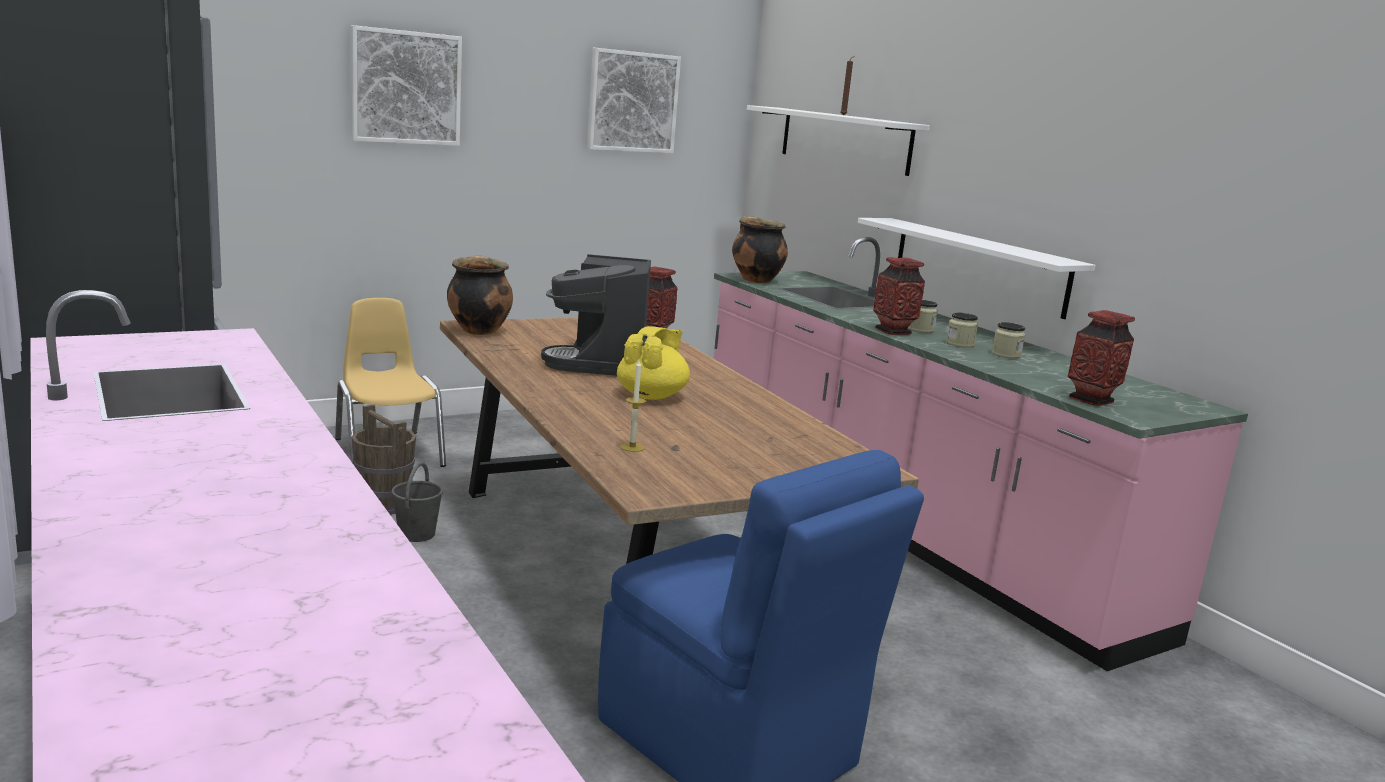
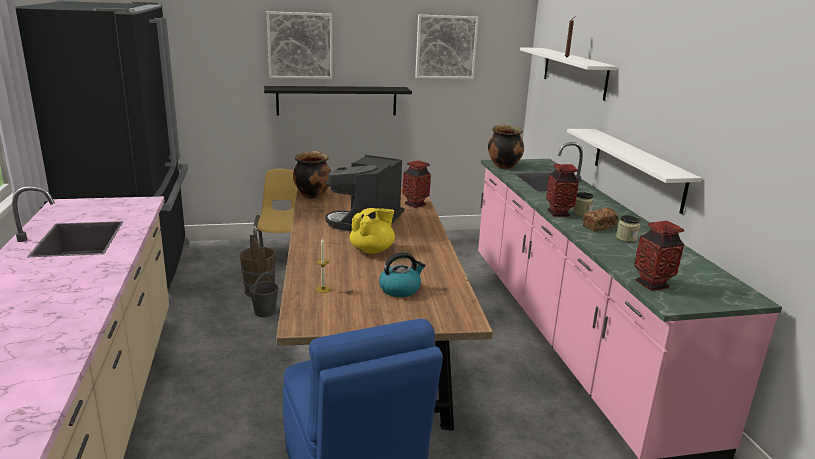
camera: 20 degrees right, 5 degrees up
jar [946,312,978,348] -> bread [583,208,619,232]
none -> black shelf [264,86,412,115]
none -> kettle [379,252,426,297]

